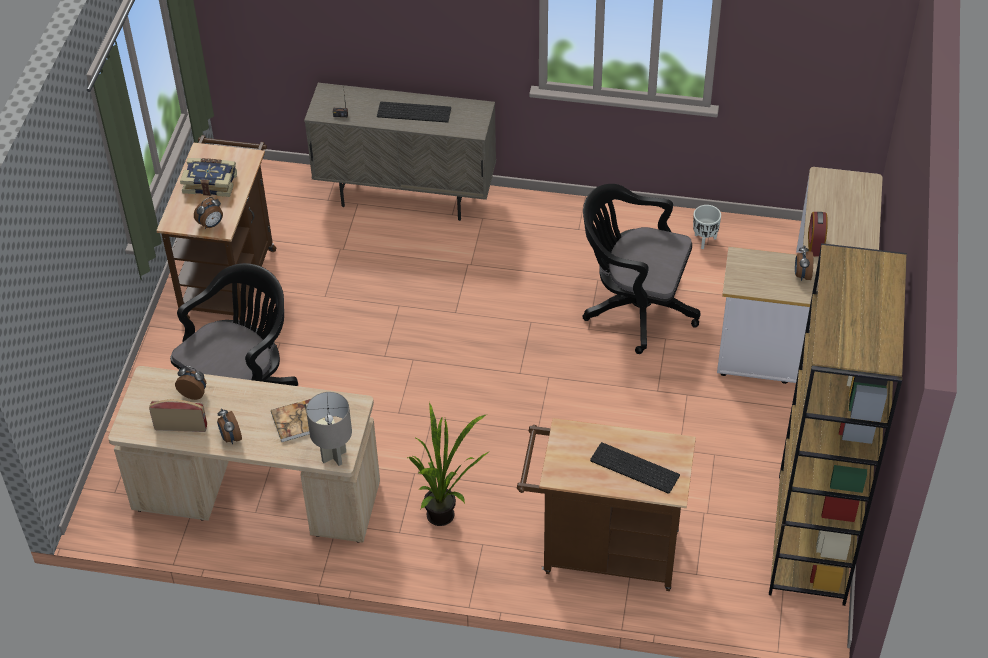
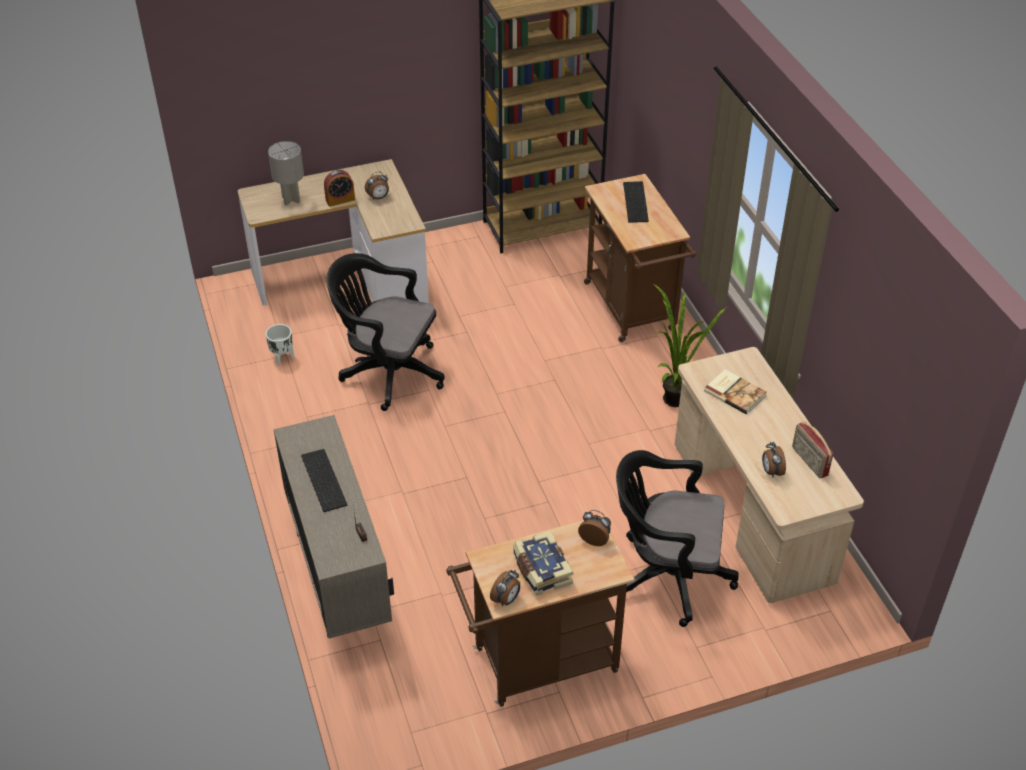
camera: 120 degrees left, 5 degrees down
alarm clock [217,408,242,444] -> alarm clock moved to [490,570,520,606]
grey table lamp [306,392,352,466] -> grey table lamp moved to [268,141,304,206]
black office chair [582,184,701,354] -> black office chair turned 120 degrees clockwise [327,253,445,411]

